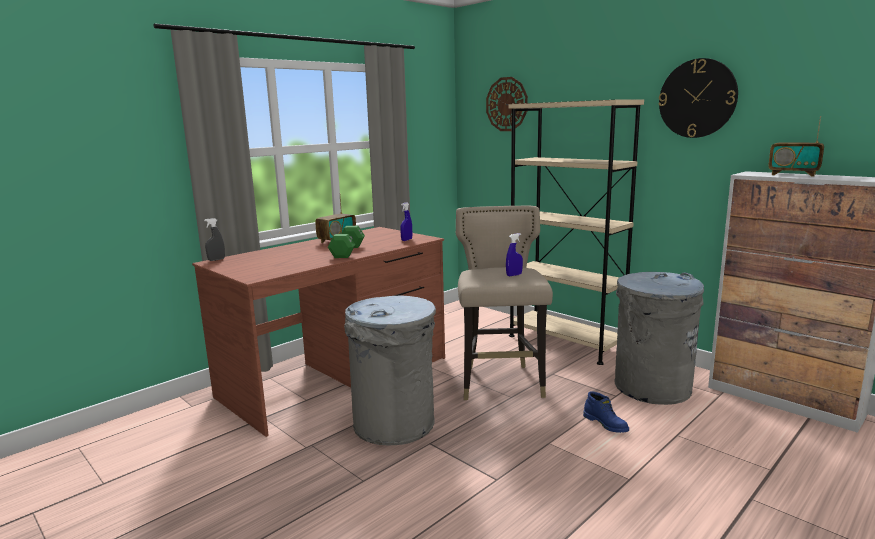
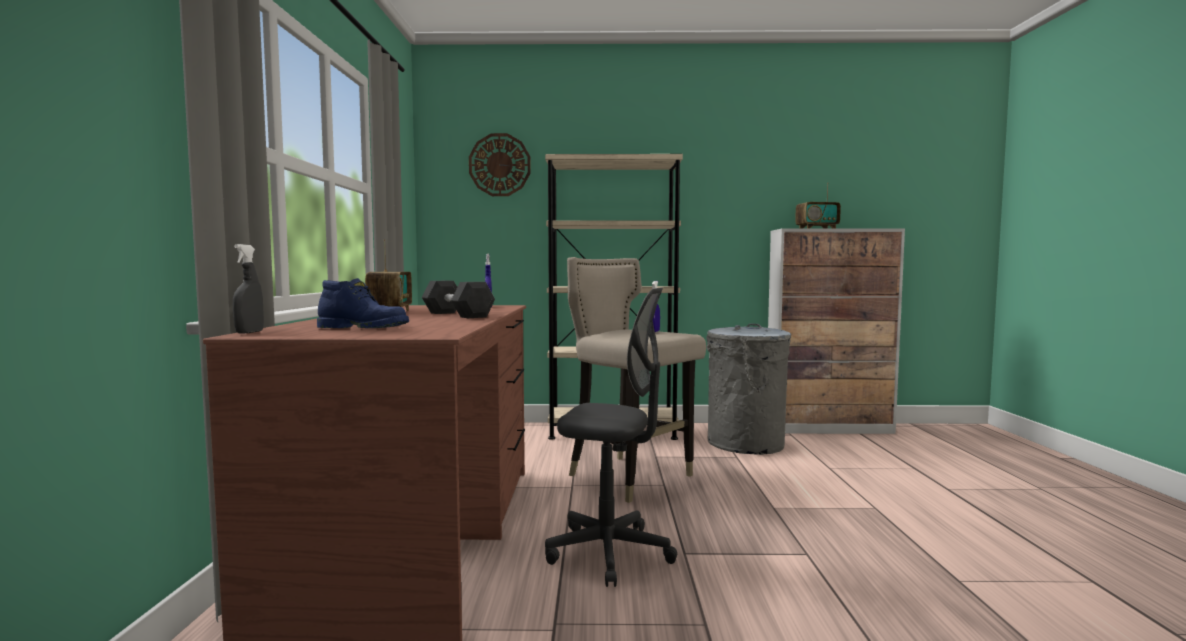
camera: 45 degrees left, 10 degrees down
green dumbbell [328,226,365,258] -> black dumbbell [422,281,495,318]
grey trash can [344,295,436,445] -> grey office chair [545,287,677,587]
blue boot [583,391,629,433] -> blue boot moved to [317,278,409,328]
wall clock [658,58,738,138] -> none

